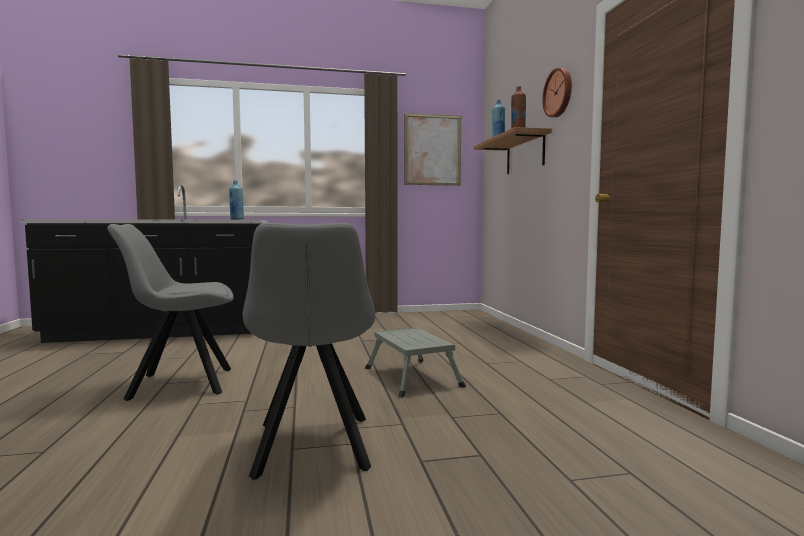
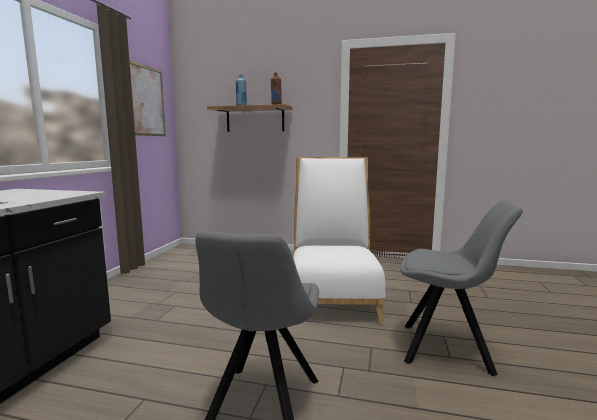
camera: 65 degrees left, 5 degrees up
blue bottle [229,181,244,220] -> none
grey step ladder [365,327,466,398] -> white chair [293,157,385,325]
wall clock [542,68,572,117] -> none

